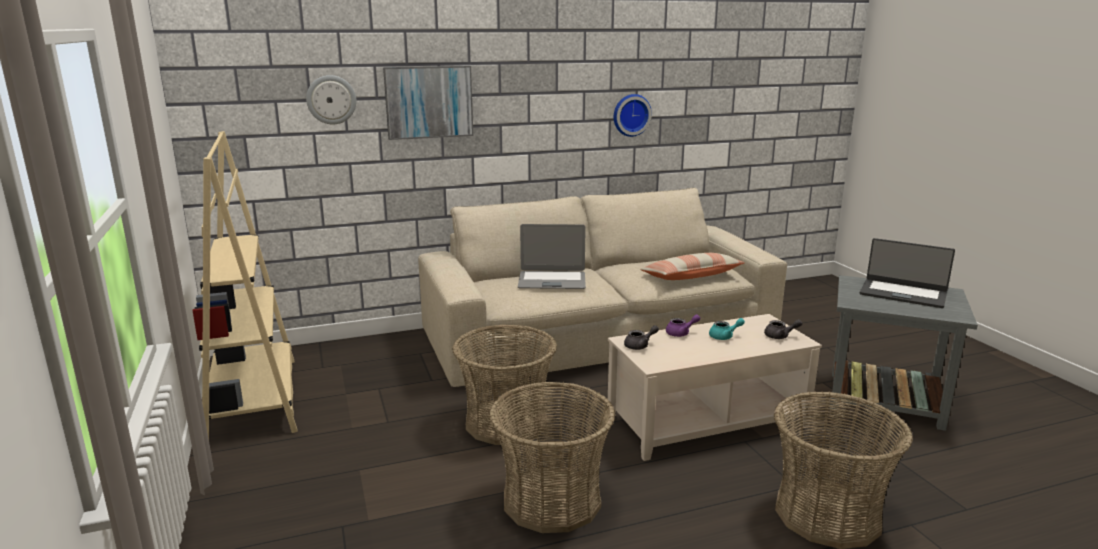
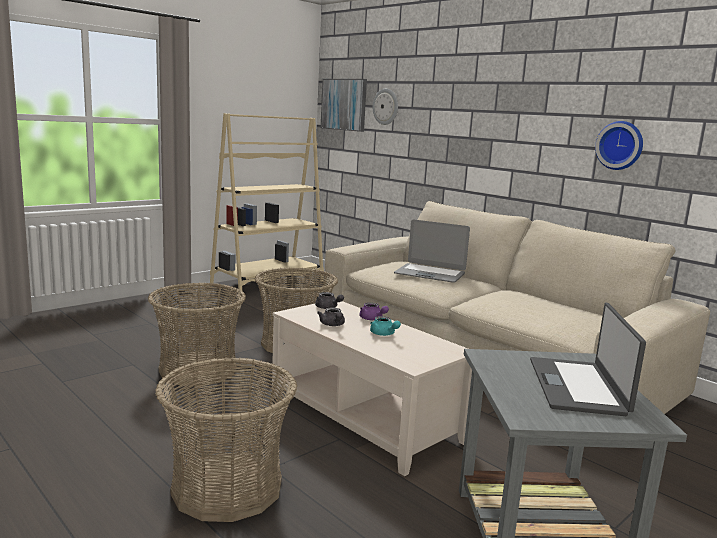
camera: 65 degrees right, 5 degrees down
picture [383,66,473,140] -> picture moved to [321,79,367,132]
laptop [518,224,586,289] -> laptop turned 45 degrees counterclockwise [394,219,470,283]
pillow [640,253,745,280] -> none
grey teapot [764,319,803,339] -> grey teapot moved to [317,307,345,326]

